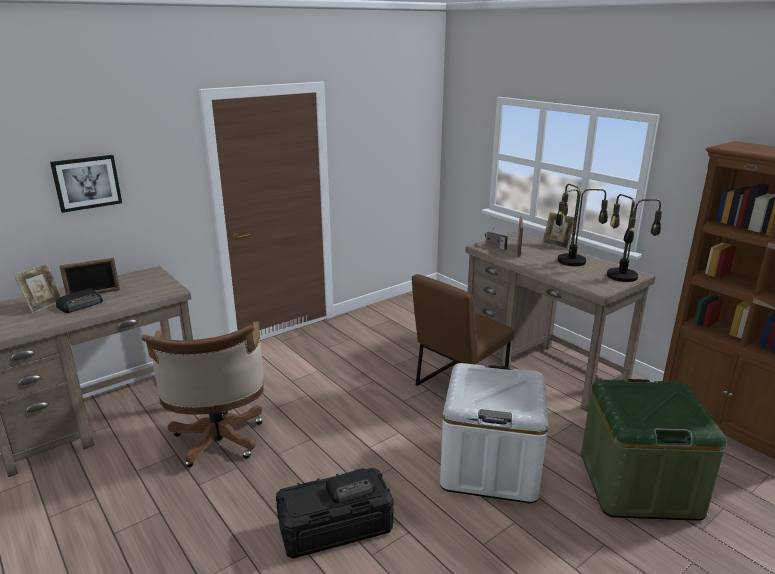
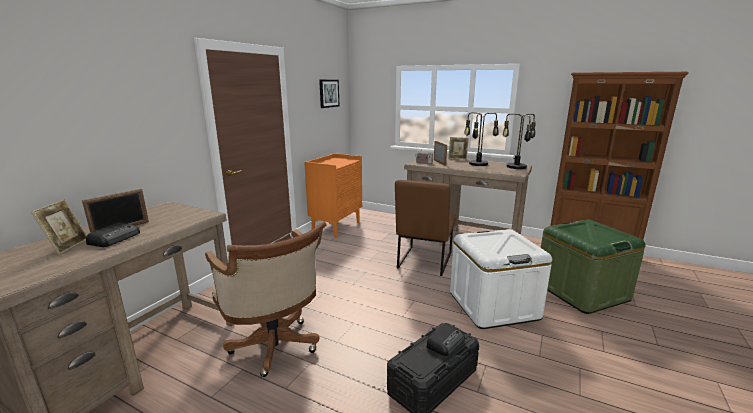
camera: 25 degrees left, 5 degrees down
picture [50,155,122,213] -> picture moved to [319,80,339,108]
none -> orange cabinet [304,153,362,238]

